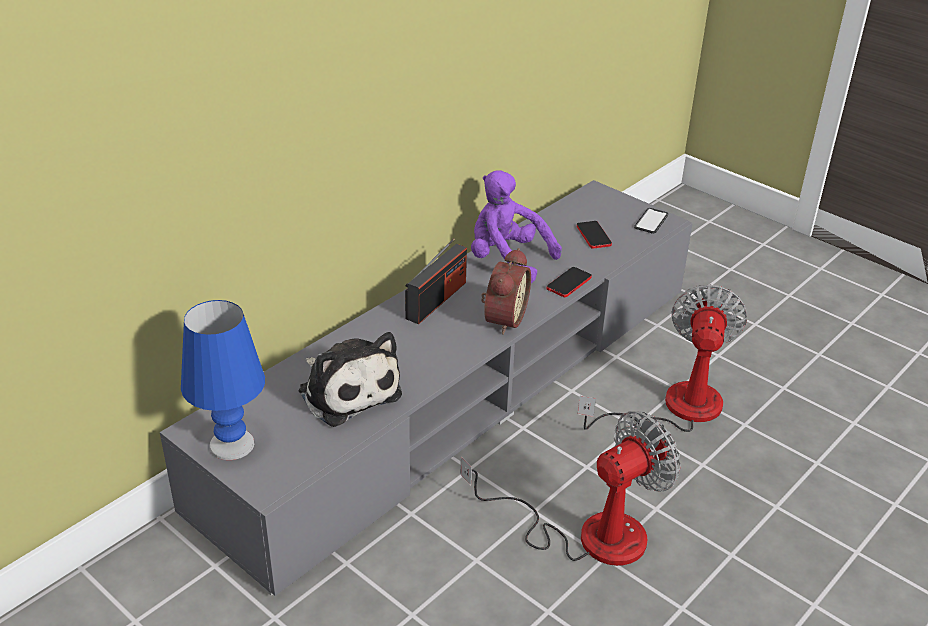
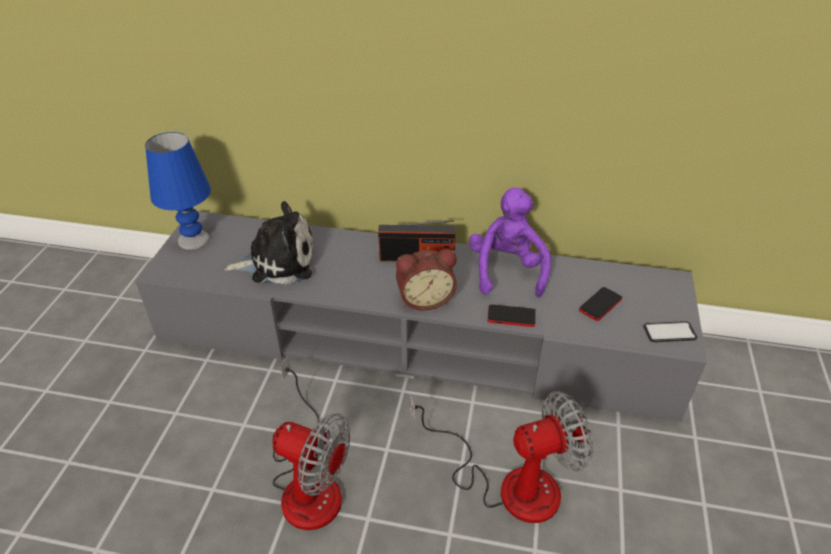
camera: 60 degrees right, 5 degrees up
plush toy [299,332,402,427] -> plush toy turned 120 degrees counterclockwise [224,201,314,284]

